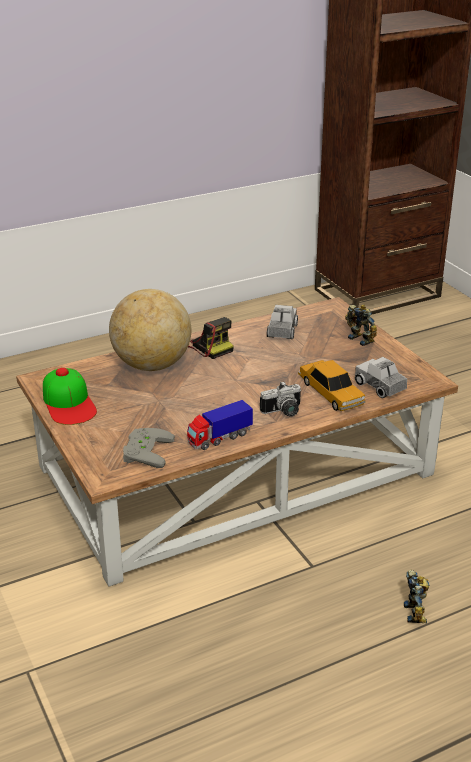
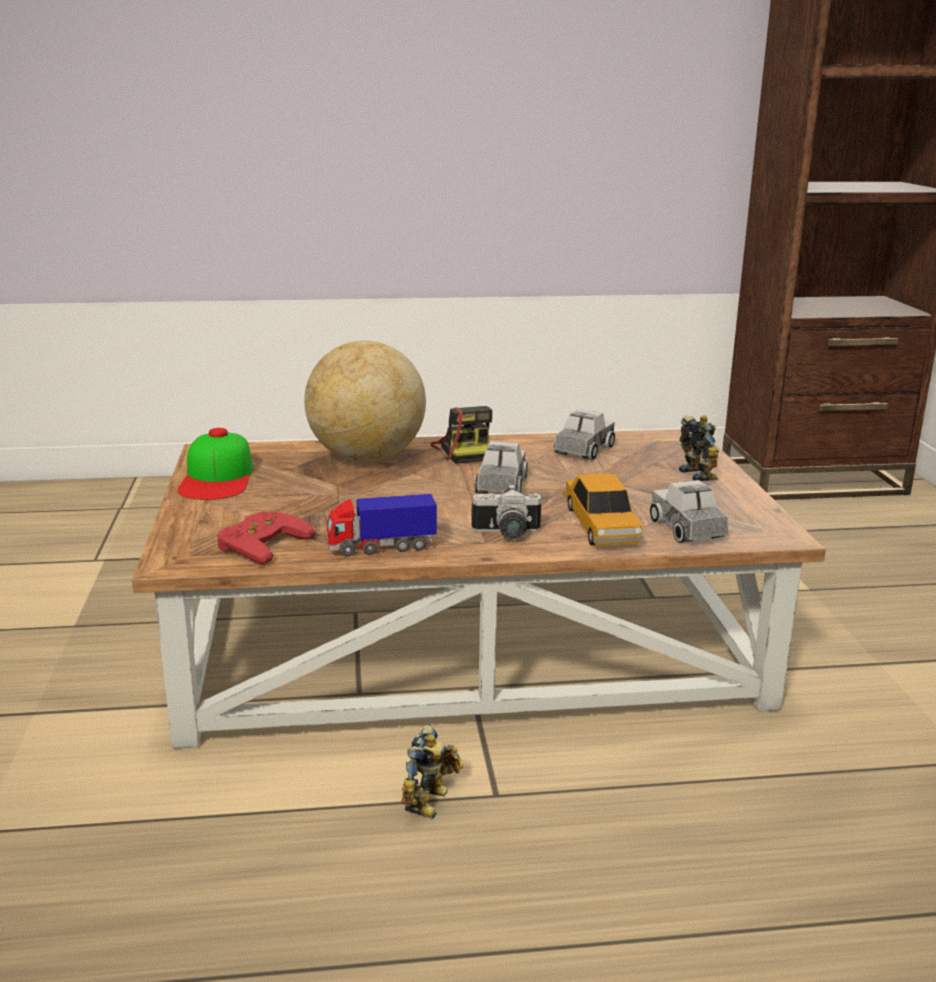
camera: 20 degrees right, 10 degrees down
grey game controller [123,428,175,468] -> red game controller [217,511,315,565]
toy robot [404,570,429,623] -> toy robot moved to [401,725,463,819]
none -> toy truck [475,441,528,494]

